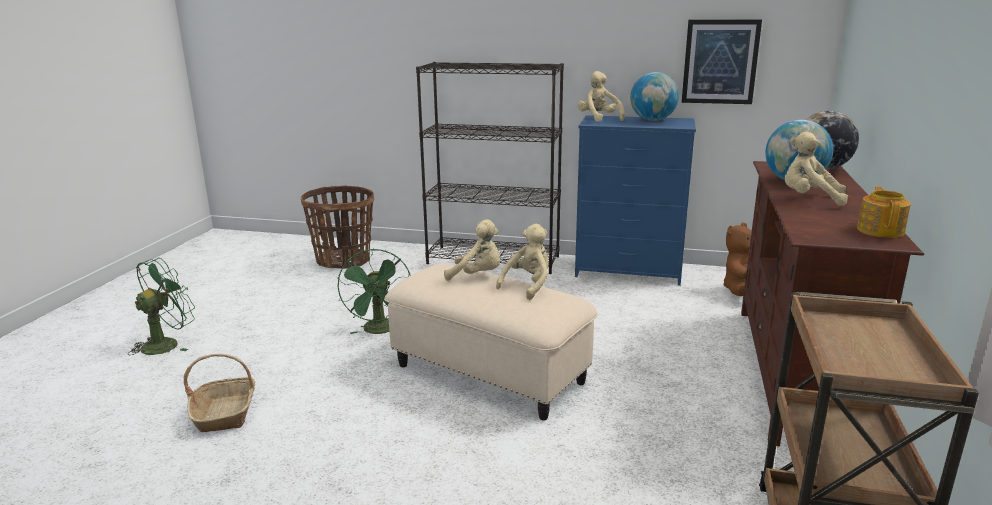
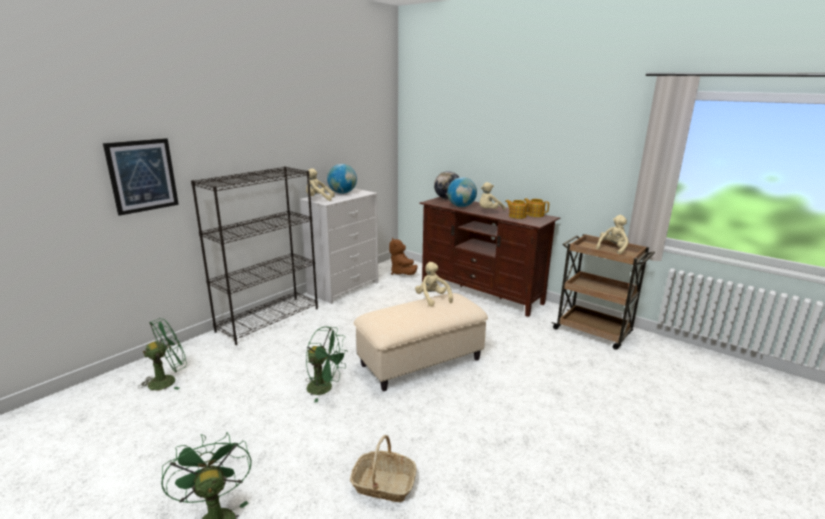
camera: 65 degrees left, 0 degrees up
basket [301,186,374,269] -> green fan [138,318,187,390]
beige plush toy [444,219,500,281] -> beige plush toy moved to [596,215,629,255]
blue dresser [575,115,696,286] -> white dresser [300,188,378,304]
picture [682,19,762,104] -> picture moved to [103,138,179,216]
none -> teapot [505,200,532,219]

